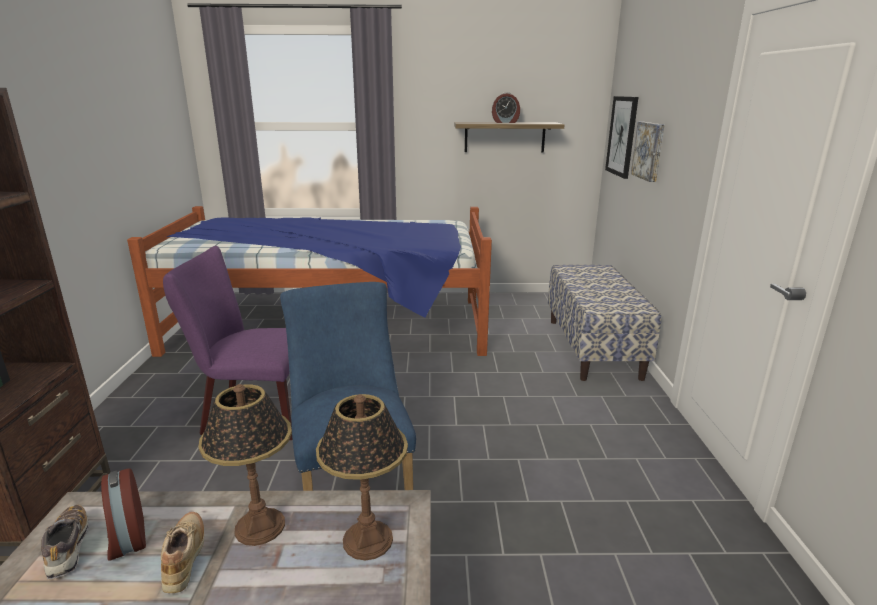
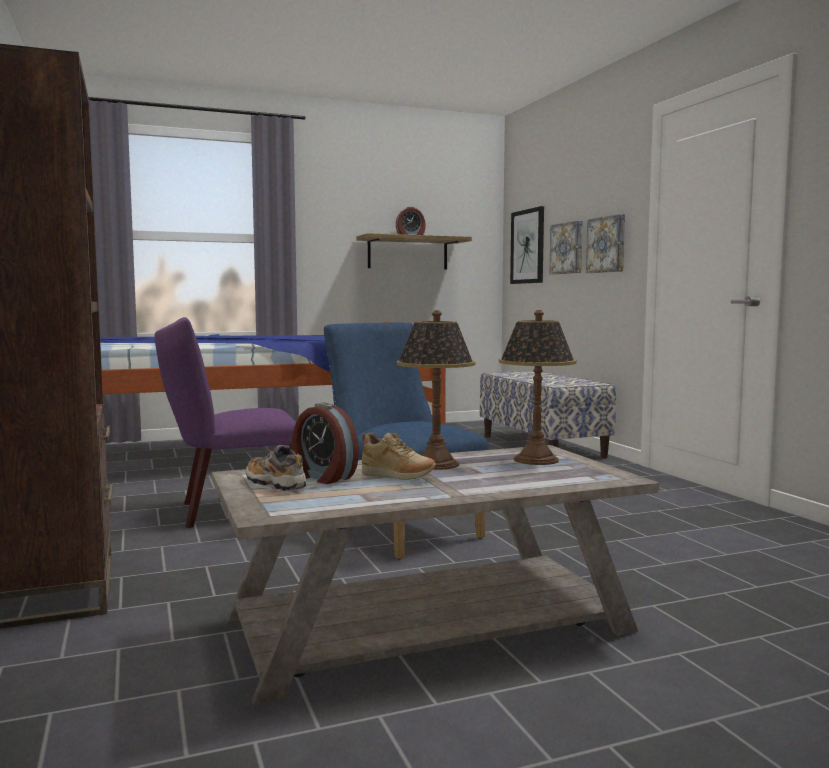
camera: 20 degrees left, 15 degrees down
beige shoe [161,512,204,593] -> beige shoe turned 150 degrees clockwise [362,433,436,480]
none -> picture [586,214,625,273]

